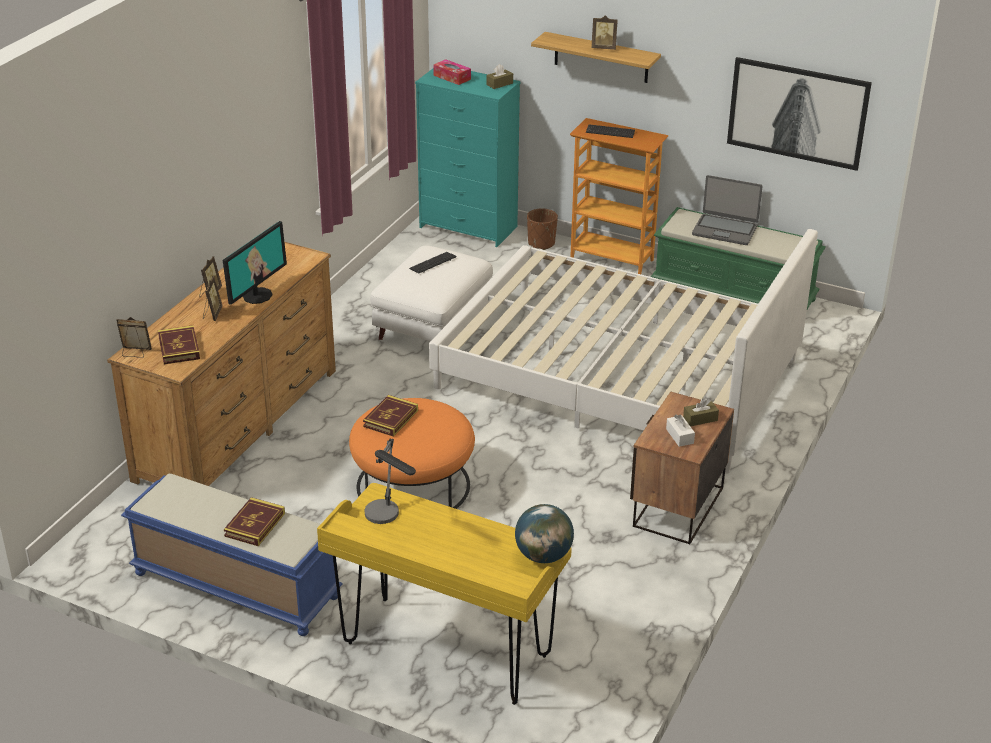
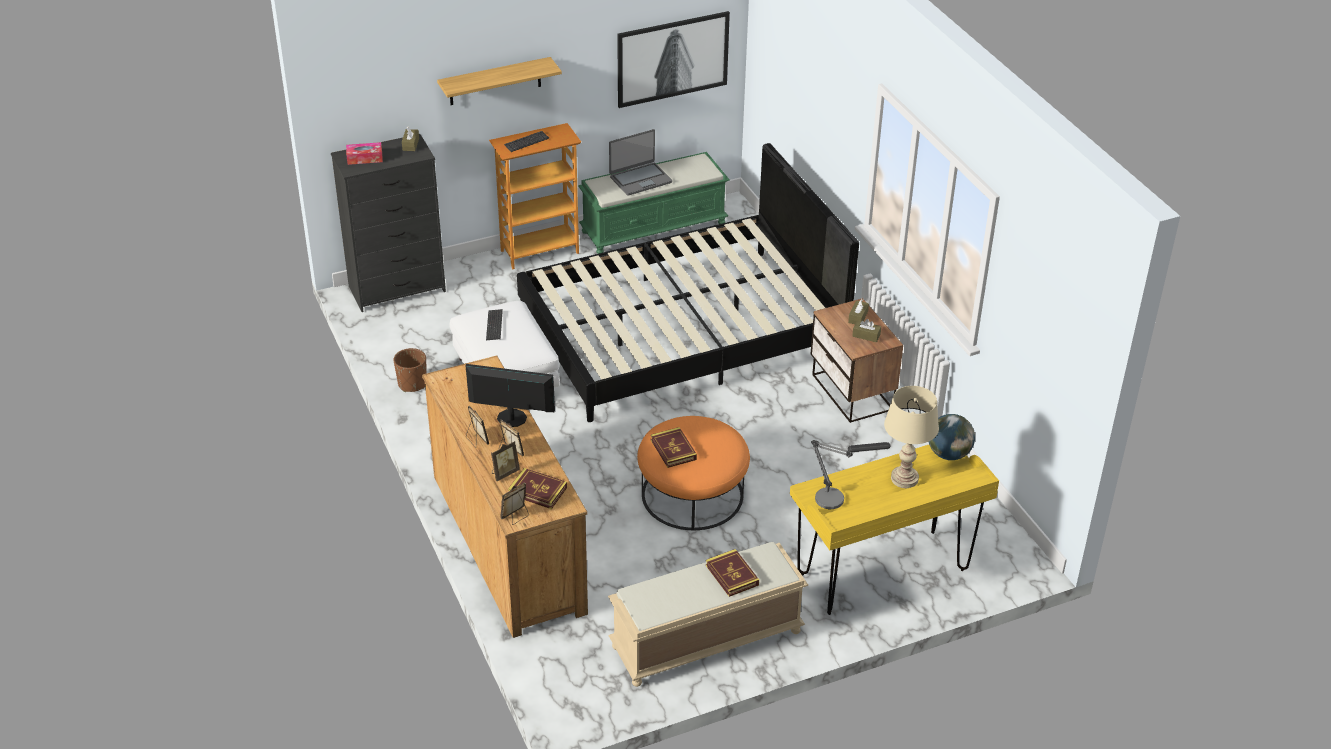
camera: 50 degrees left, 5 degrees up
blue bench [121,474,343,636] -> beige bench [608,542,808,687]
monitor [223,221,287,305] -> monitor turned 60 degrees counterclockwise [466,364,555,427]
turquoise dresser [415,69,521,247] -> black dresser [331,134,446,312]
white bed [429,229,818,474] -> black bed [517,143,859,422]
brown planter [527,208,558,250] -> brown planter moved to [394,348,427,392]
picture frame [591,15,618,50] -> picture frame moved to [491,441,520,481]
white tissue box [666,415,695,447] -> brown tissue box [852,319,881,342]
none -> beige table lamp [884,386,939,488]

